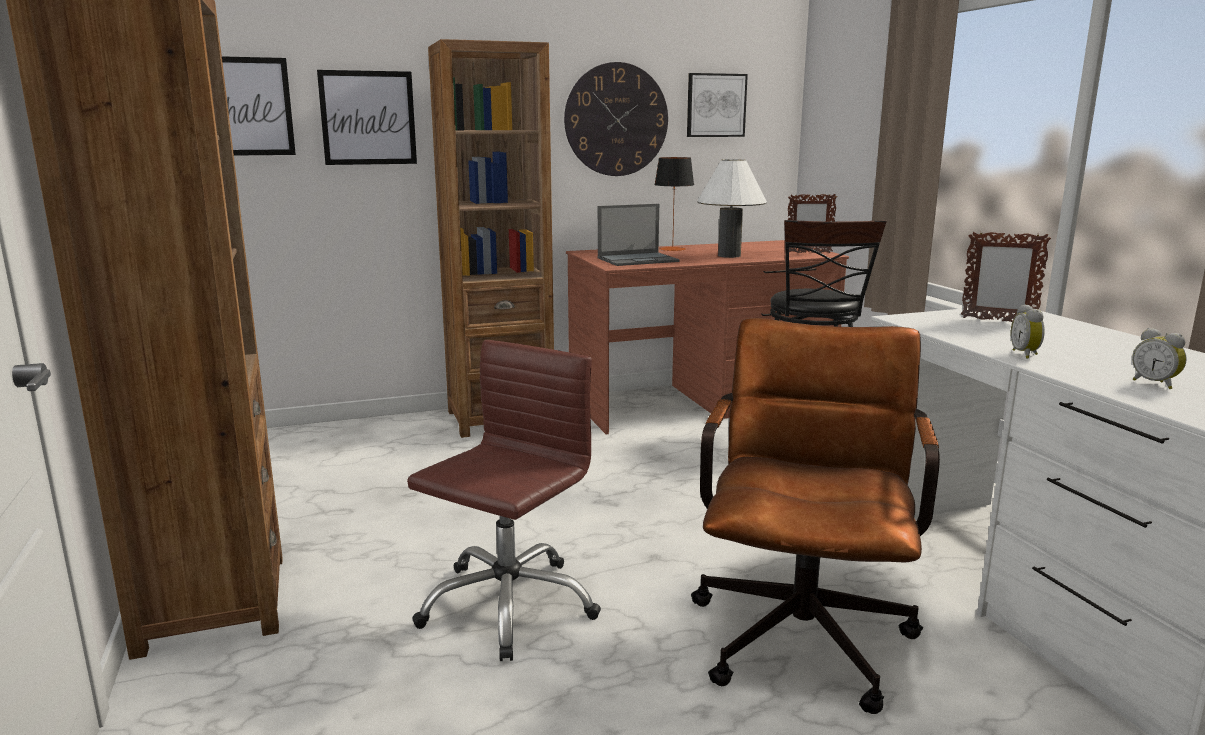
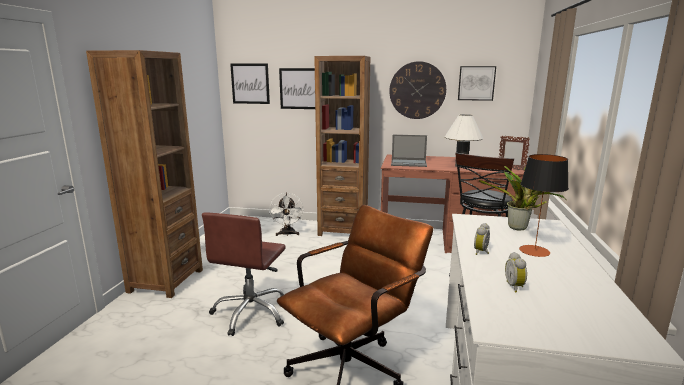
camera: 30 degrees right, 0 degrees up
brown office chair [407,340,601,661] -> brown office chair turned 135 degrees clockwise [202,212,286,336]
table lamp [654,157,694,251] -> table lamp moved to [519,154,569,257]
picture frame [961,232,1051,322] -> potted plant [479,166,565,230]
none -> white fan [269,192,304,236]

